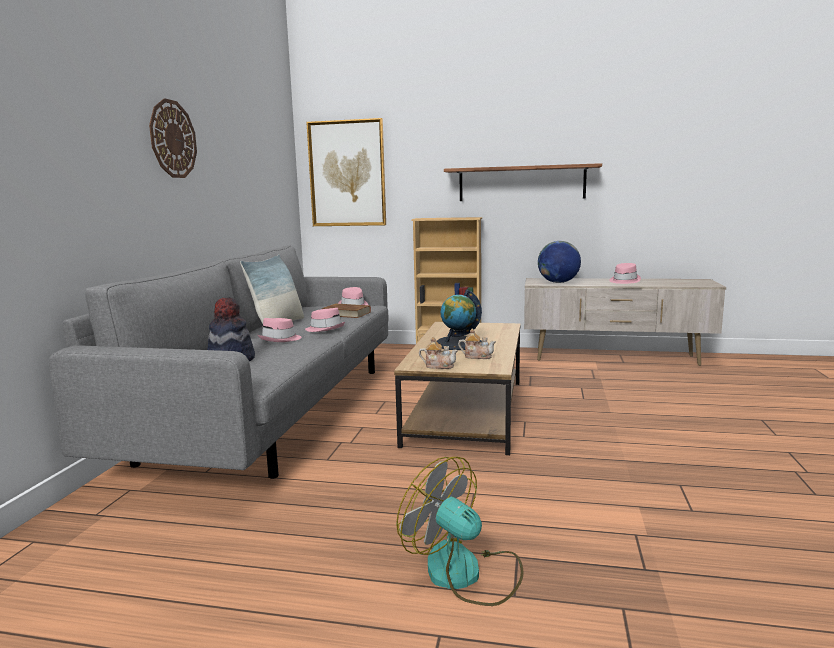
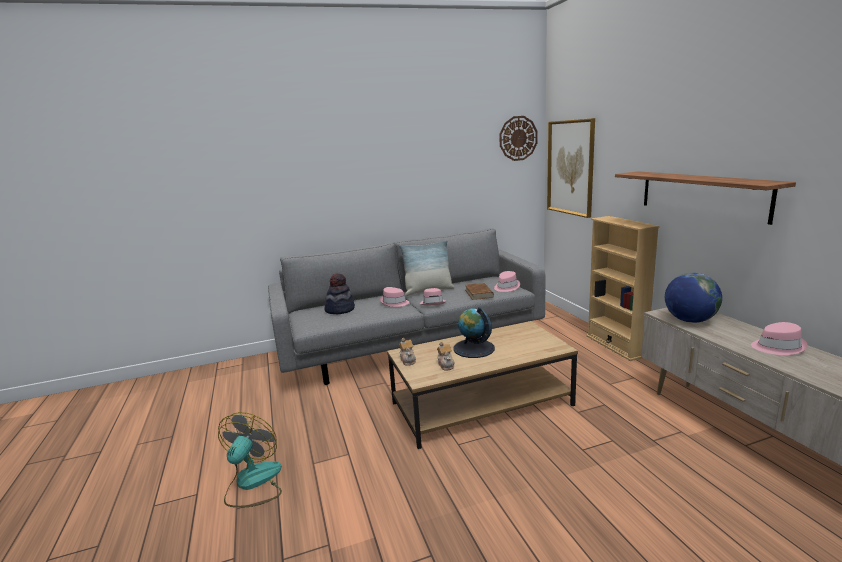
camera: 60 degrees right, 5 degrees up
wall clock [149,98,197,178] -> wall clock moved to [499,116,538,161]

